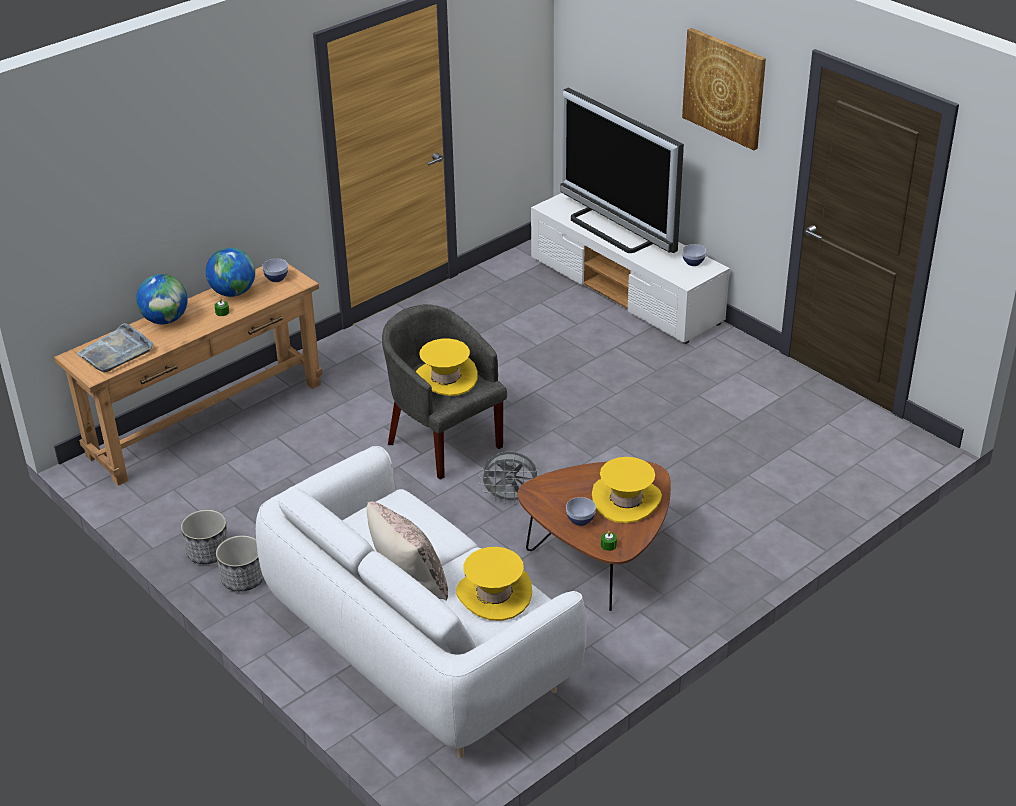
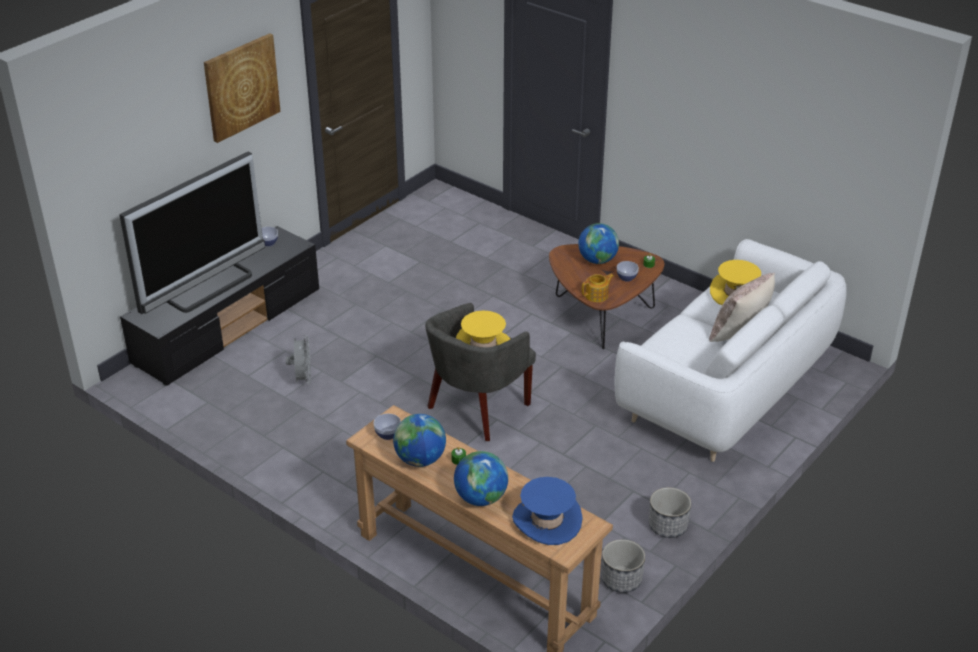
camera: 100 degrees left, 0 degrees up
grey tray [77,323,153,373] -> blue hat [512,477,582,545]
planter [216,535,264,591] -> planter moved to [602,539,645,593]
grey fan [479,452,537,505] -> grey fan moved to [286,335,311,385]
white tv stand [531,193,730,344] -> black tv stand [120,226,319,386]
yellow hat [592,457,662,523] -> globe [578,223,619,264]
none -> teapot [582,274,614,302]

